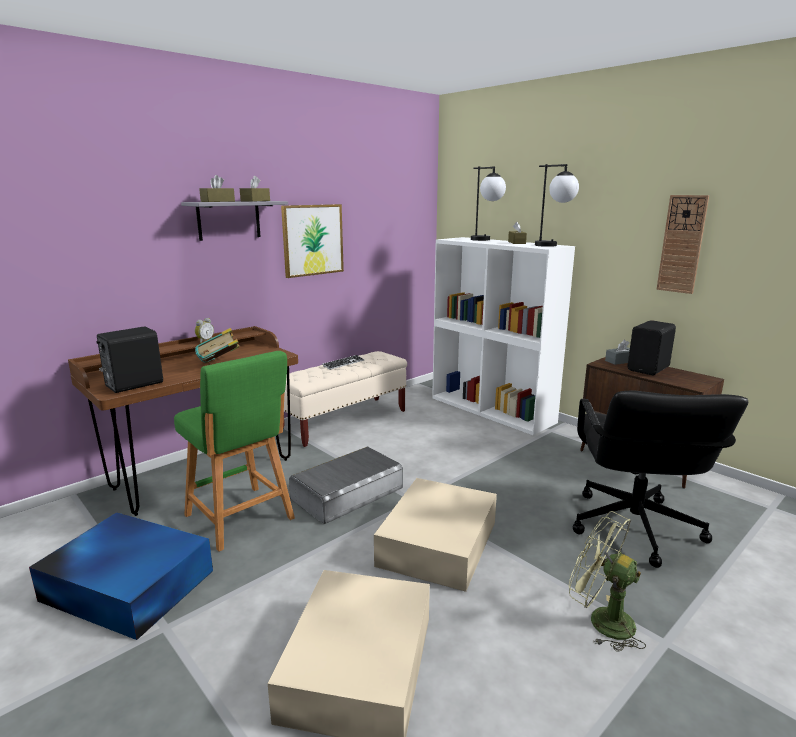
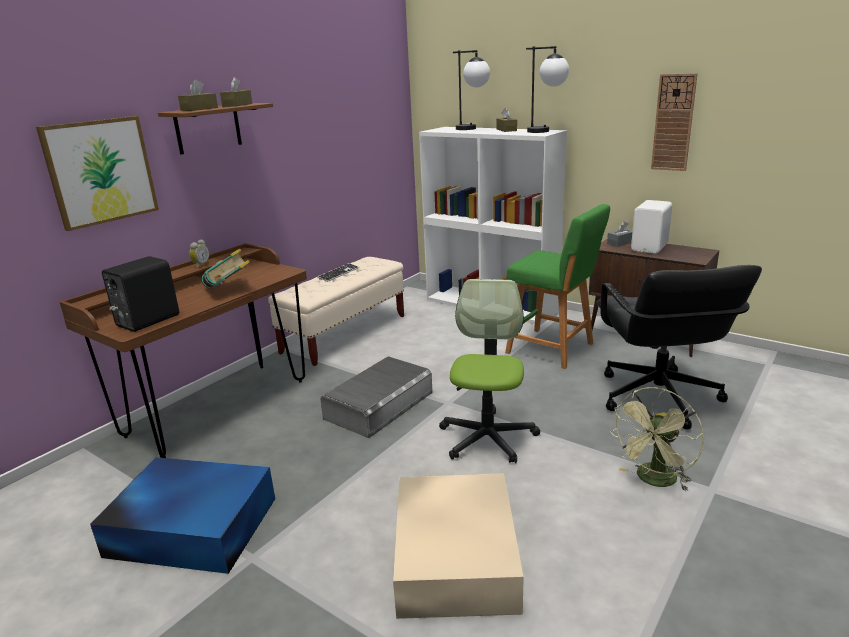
camera: 10 degrees left, 5 degrees up
green stool [174,351,295,552] -> green stool moved to [505,204,610,369]
grey shelf [181,201,288,241] -> brown shelf [158,103,273,155]
picture [281,204,344,278] -> picture moved to [36,116,159,231]
beige storage box [374,478,497,592] -> office chair [439,279,540,463]
green fan [569,511,646,652] -> green fan turned 75 degrees counterclockwise [610,387,704,492]
black speaker [628,320,676,375] -> white speaker [631,200,672,254]

